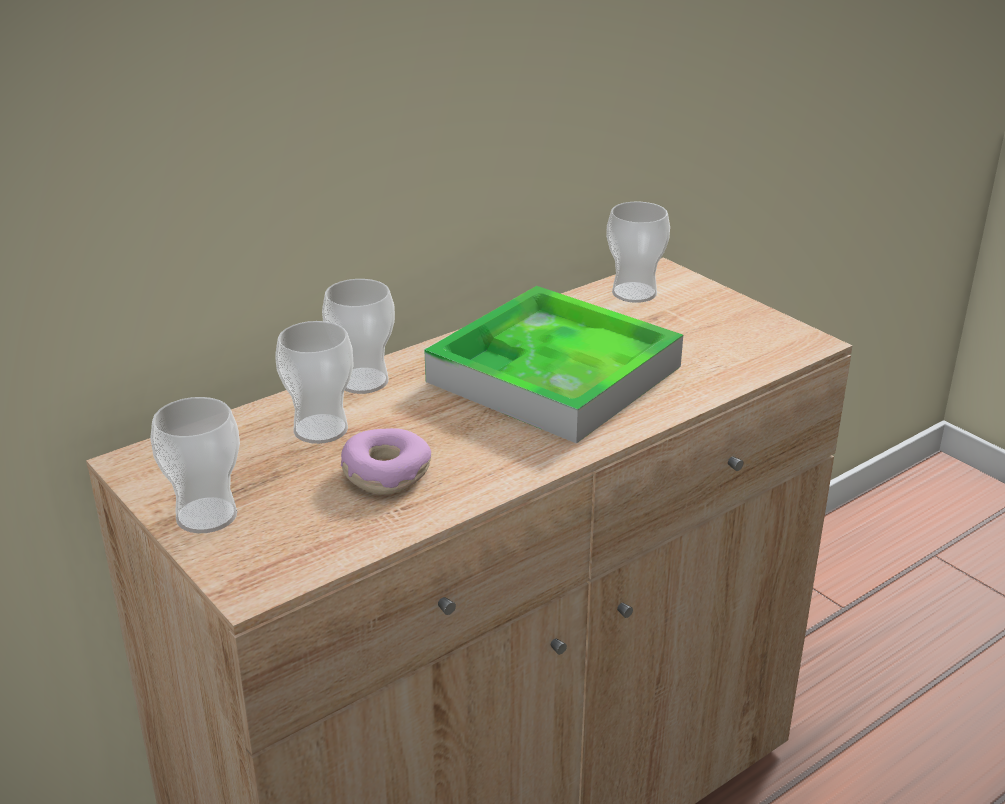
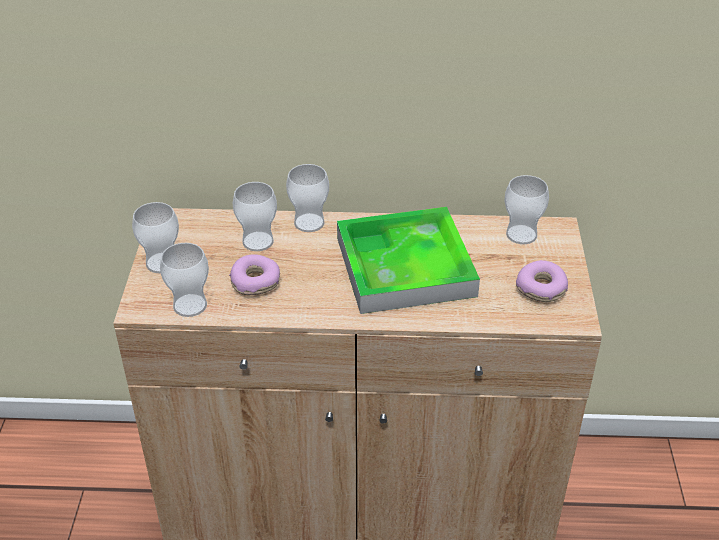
camera: 40 degrees right, 10 degrees up
none -> cup [160,243,209,317]
none -> donut [516,260,568,302]

